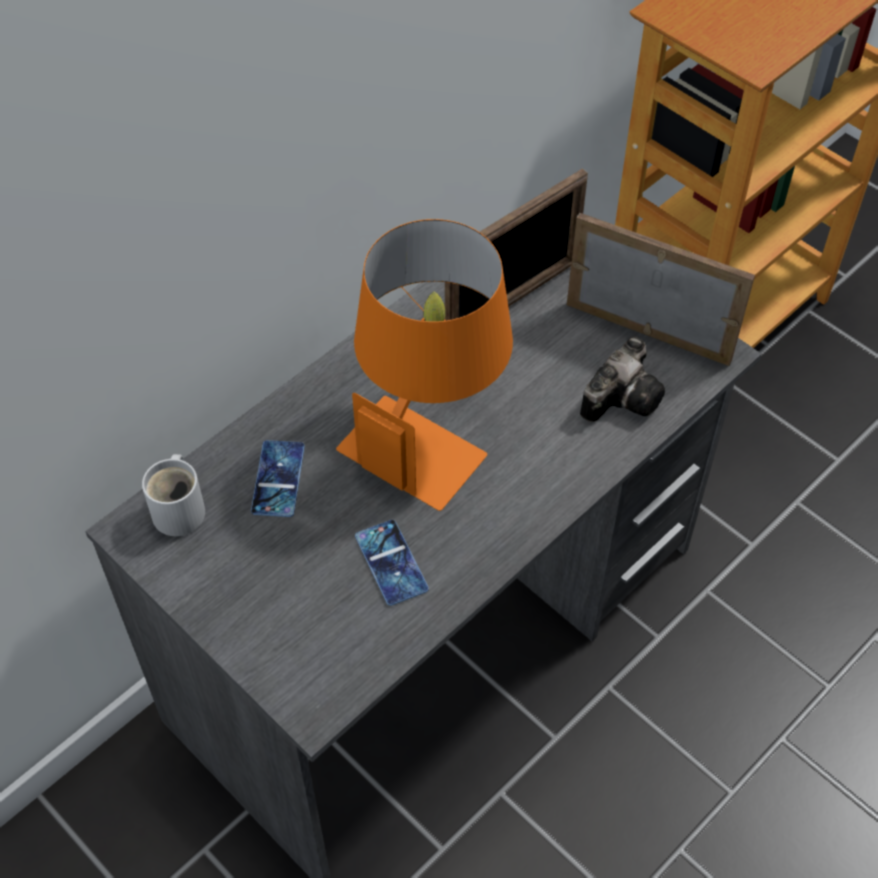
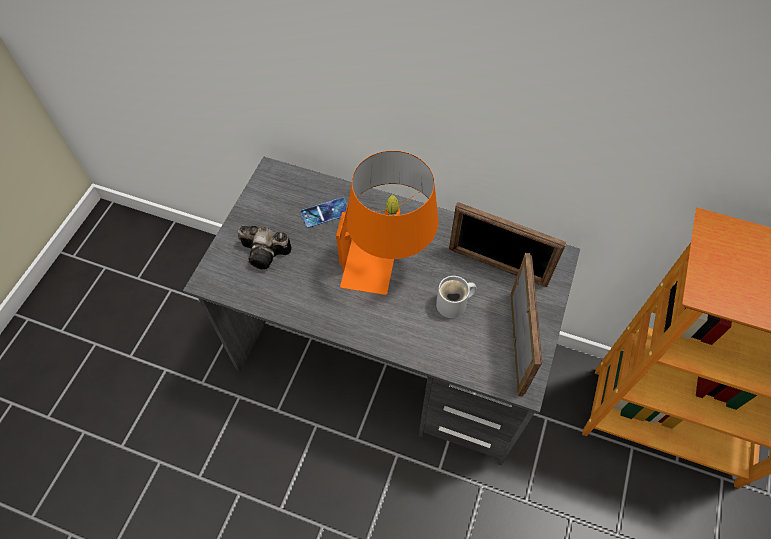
camera: 65 degrees right, 5 degrees up
white mug [142,454,205,536] -> white mug moved to [436,276,477,318]
phone [355,520,429,606] -> none
camera [580,336,665,422] -> camera moved to [238,226,292,269]

